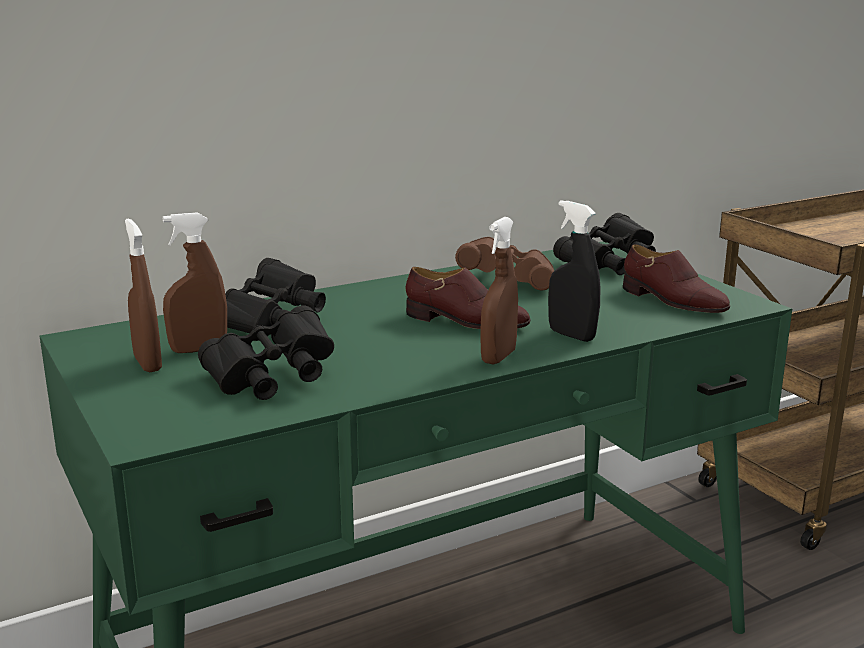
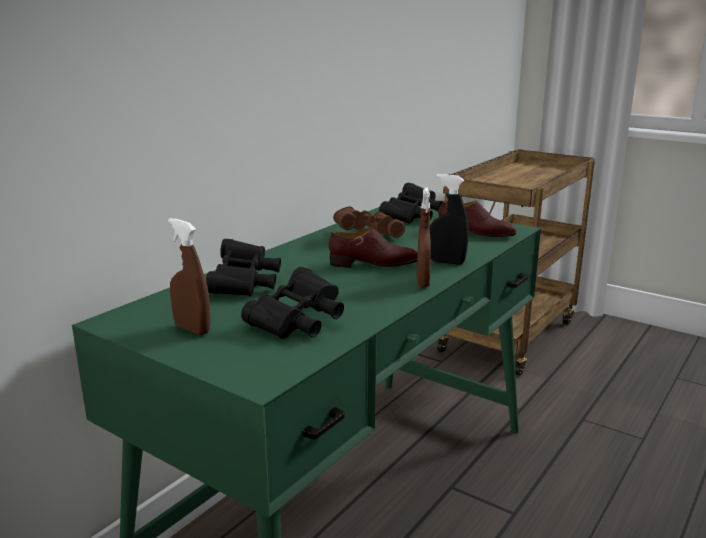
camera: 25 degrees left, 0 degrees up
brown spray bottle [163,213,227,353] -> none

